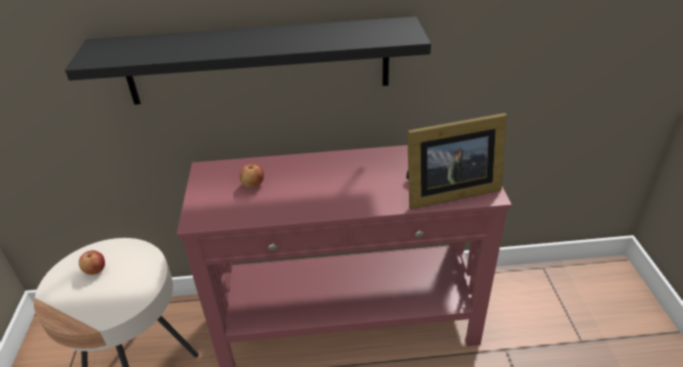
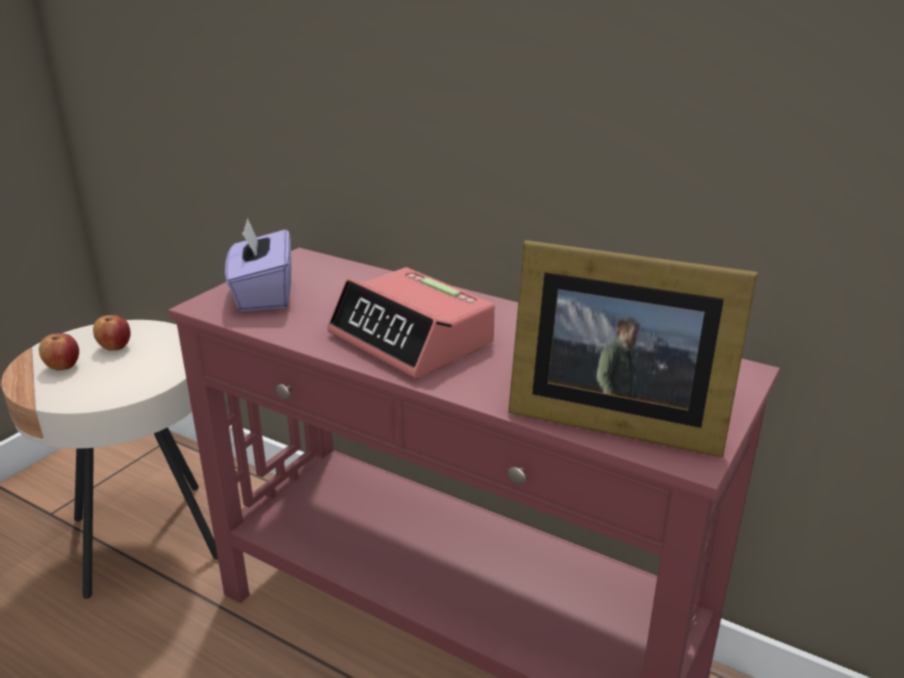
camera: 35 degrees right, 10 degrees down
black shelf [65,16,431,105] -> none
apple [240,163,264,188] -> apple moved to [39,333,79,370]
none -> purple tissue box [225,218,291,311]
none -> alarm clock [327,267,495,379]

